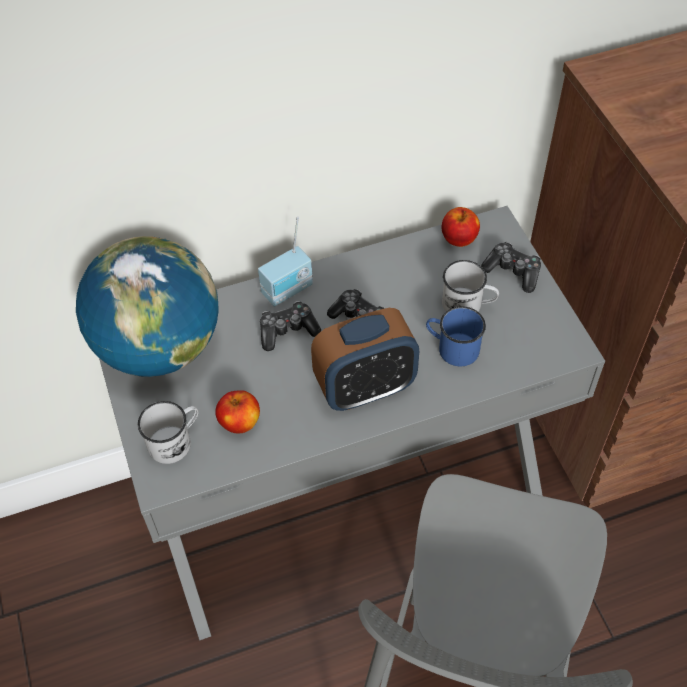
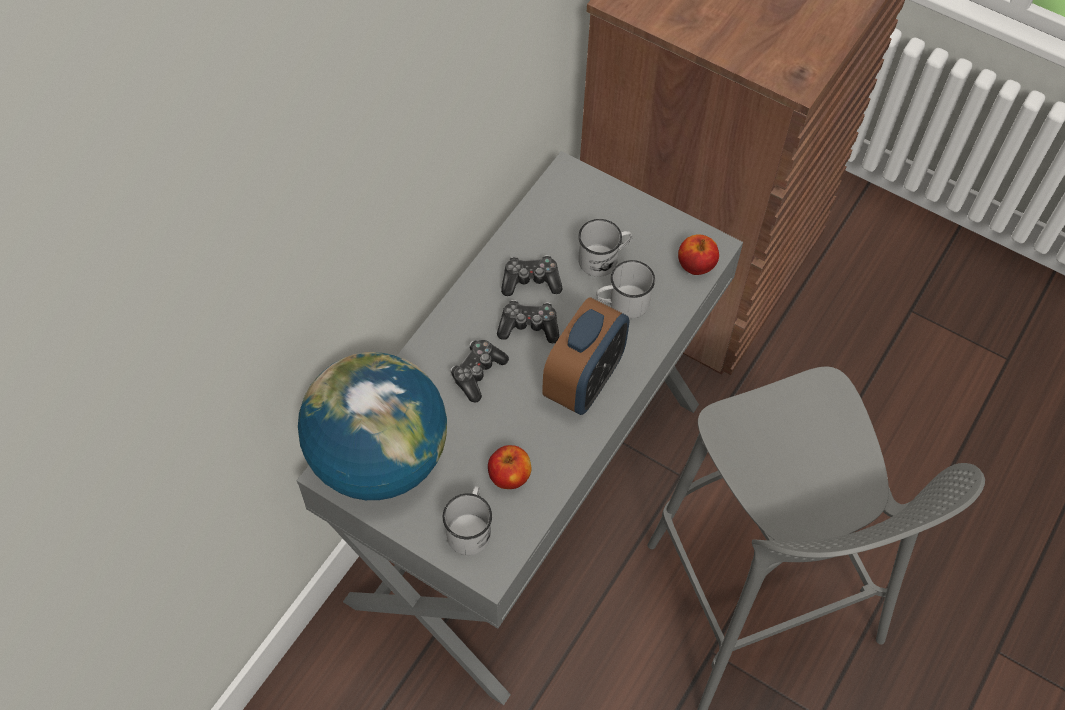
camera: 40 degrees left, 5 degrees up
radio [258,217,313,307] -> none
blue mug [426,306,486,366] -> white mug [596,260,655,319]
apple [442,207,480,247] -> apple moved to [678,234,719,275]
game controller [481,242,541,293] -> game controller moved to [501,255,563,296]

